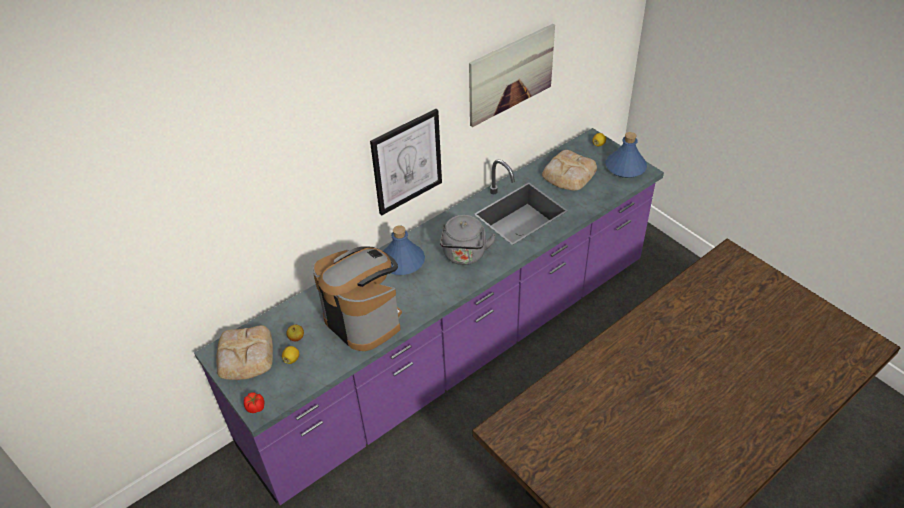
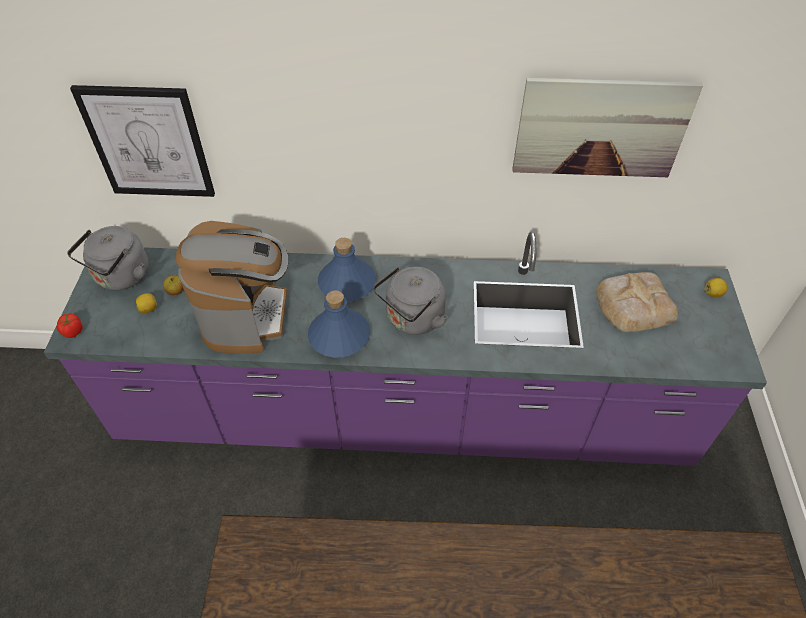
camera: 40 degrees right, 5 degrees up
bread [216,325,273,380] -> grey kettle [67,226,149,290]
picture [370,109,442,216] -> picture moved to [70,85,215,197]
blue bottle [606,132,647,178] -> blue bottle moved to [308,291,370,358]

